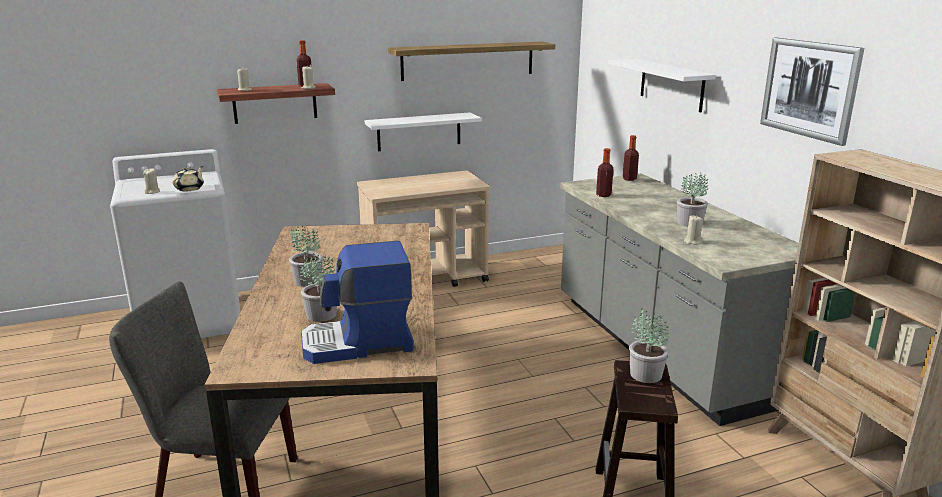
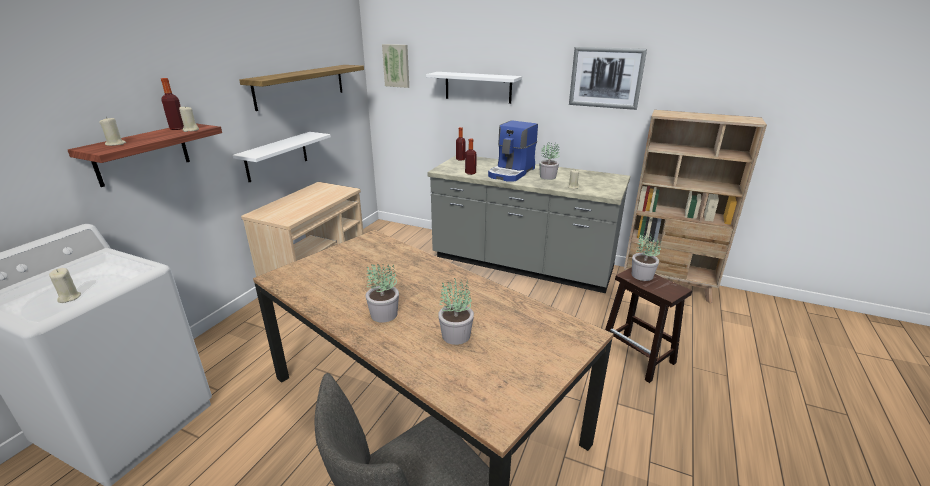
camera: 45 degrees left, 5 degrees up
beige teapot [172,166,204,191] -> none
coffee machine [301,241,414,364] -> coffee machine moved to [488,120,538,182]
none -> picture [382,44,409,88]

